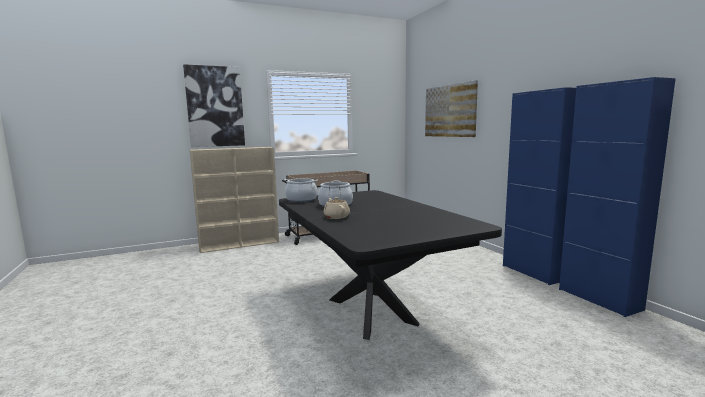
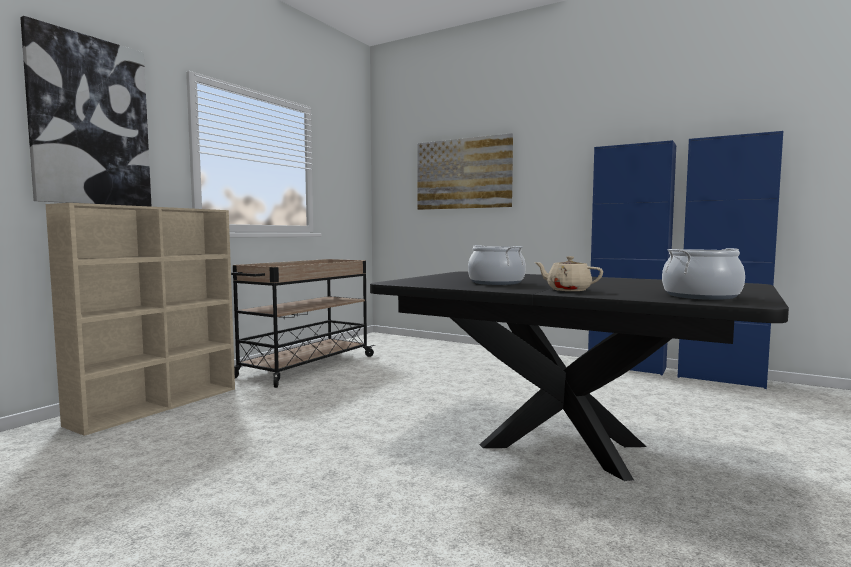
camera: 35 degrees left, 5 degrees down
cooking pot [284,179,318,202] -> cooking pot moved to [662,248,745,300]

